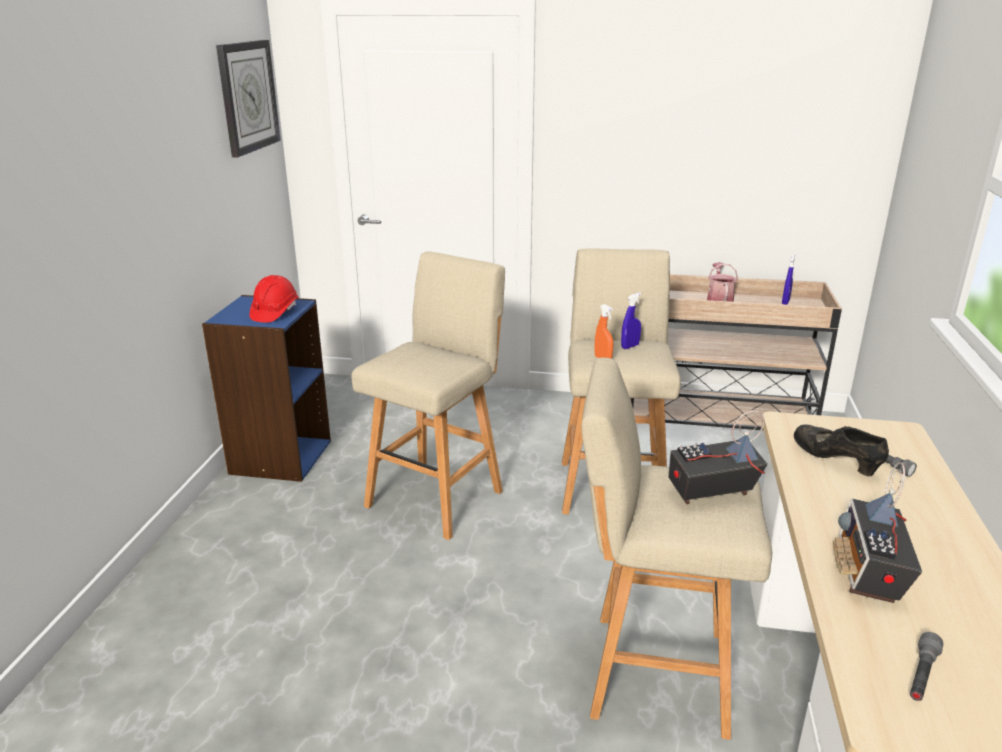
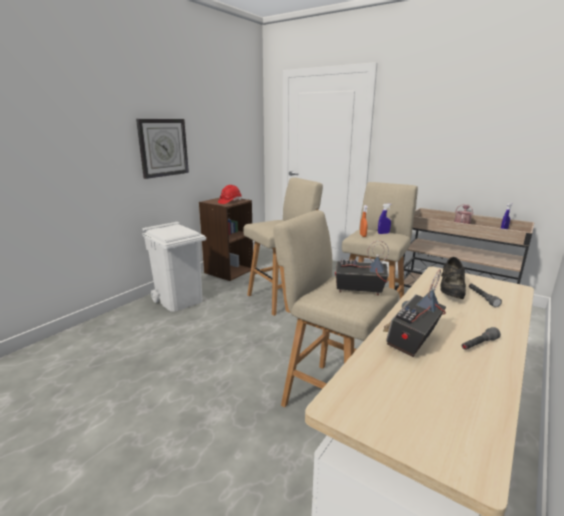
camera: 25 degrees right, 5 degrees down
blue bookcase [202,295,331,482] -> brown bookcase [199,197,253,281]
wall clock [216,40,281,157] -> wall clock moved to [136,119,189,179]
black shoe [794,424,889,476] -> black shoe turned 150 degrees counterclockwise [440,257,466,299]
grey flashlight [910,632,943,701] -> grey flashlight moved to [462,327,501,350]
none -> white trash can [142,222,206,312]

